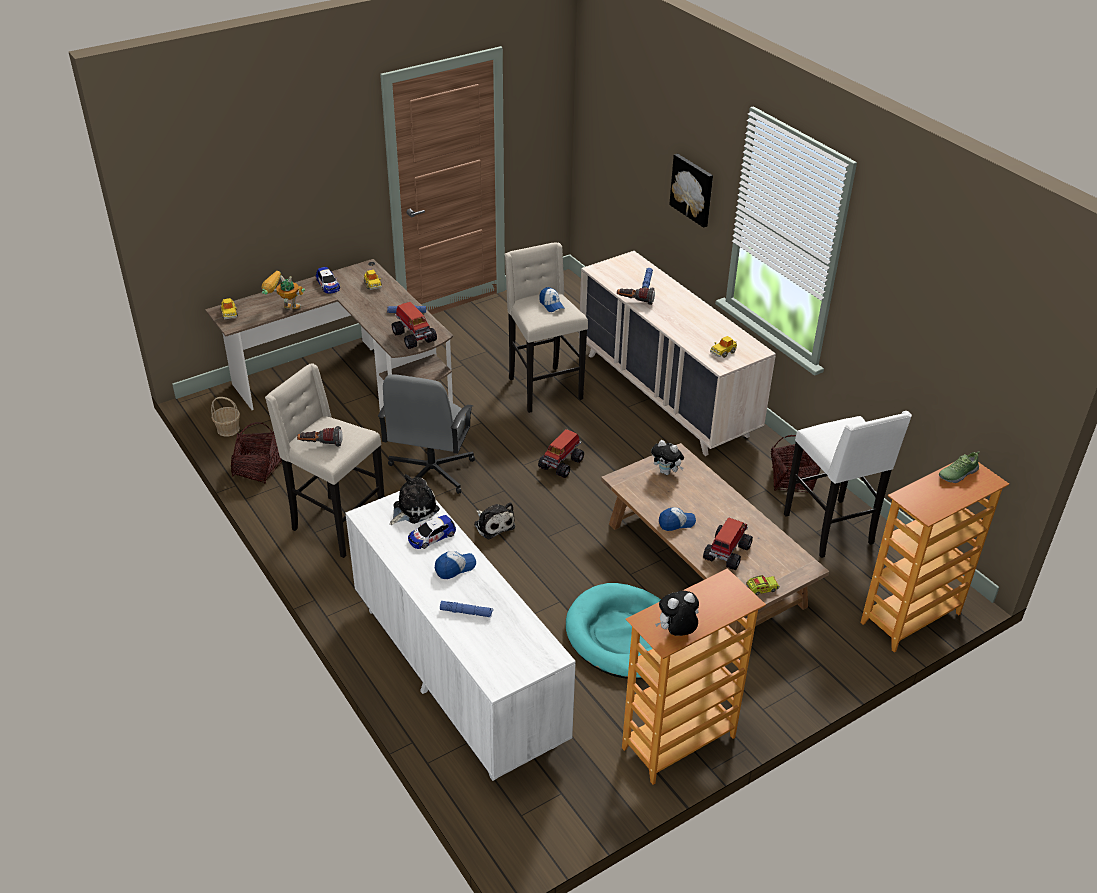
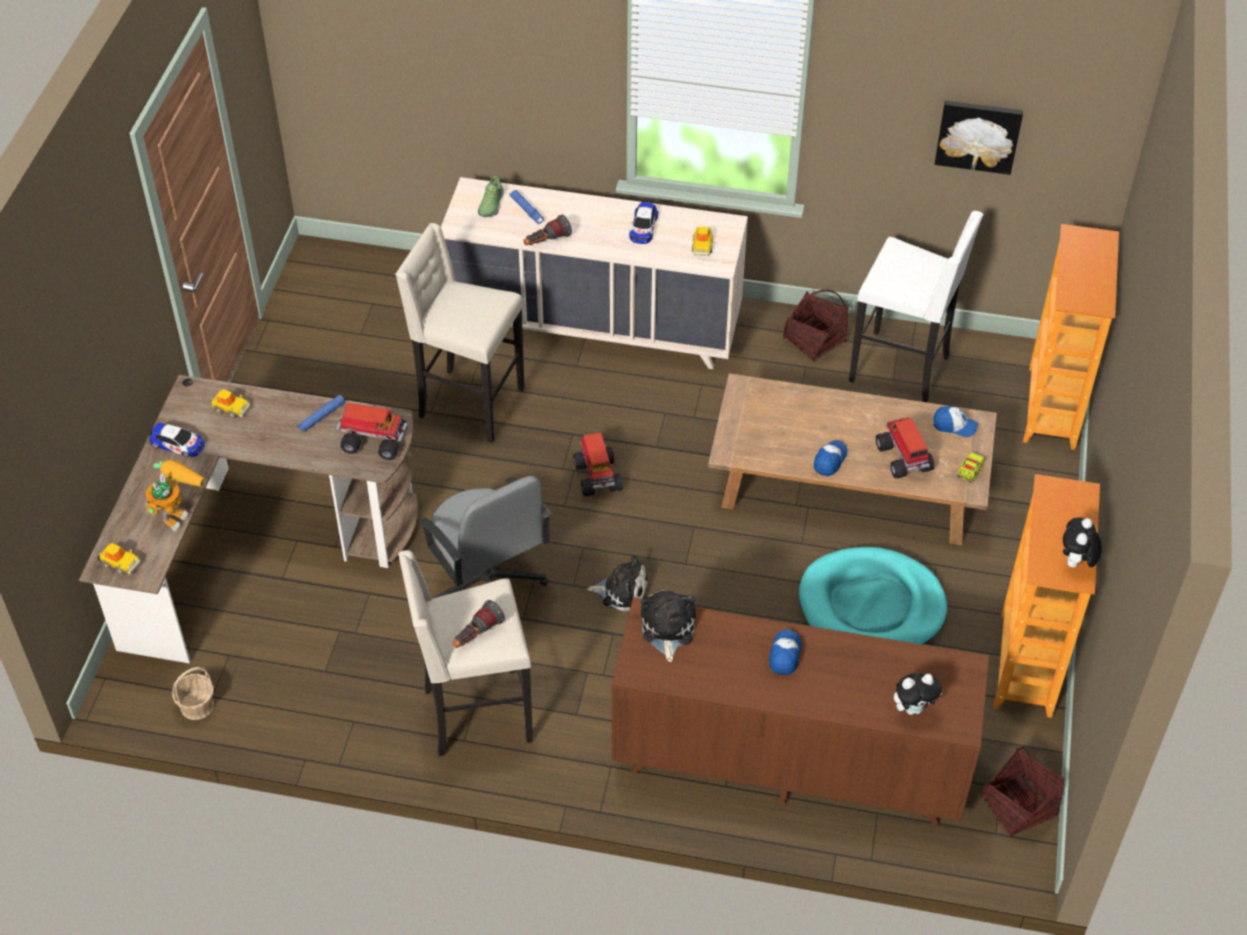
camera: 45 degrees left, 10 degrees up
basket [231,422,282,484] -> basket moved to [980,747,1064,839]
toy robot [261,271,305,309] -> toy robot turned 150 degrees clockwise [145,460,206,531]
white dresser [345,491,576,781] -> brown dresser [612,597,989,826]
toy car [408,515,456,549] -> toy car moved to [629,202,658,244]
blue flashlight [440,601,493,617] -> none
cap [539,287,565,312] -> cap moved to [933,406,978,437]
plush toy [651,440,684,475] -> plush toy moved to [894,673,943,715]
picture [669,154,713,228] -> picture moved to [935,101,1023,175]
shoe [939,451,980,483] -> shoe moved to [478,174,504,217]

